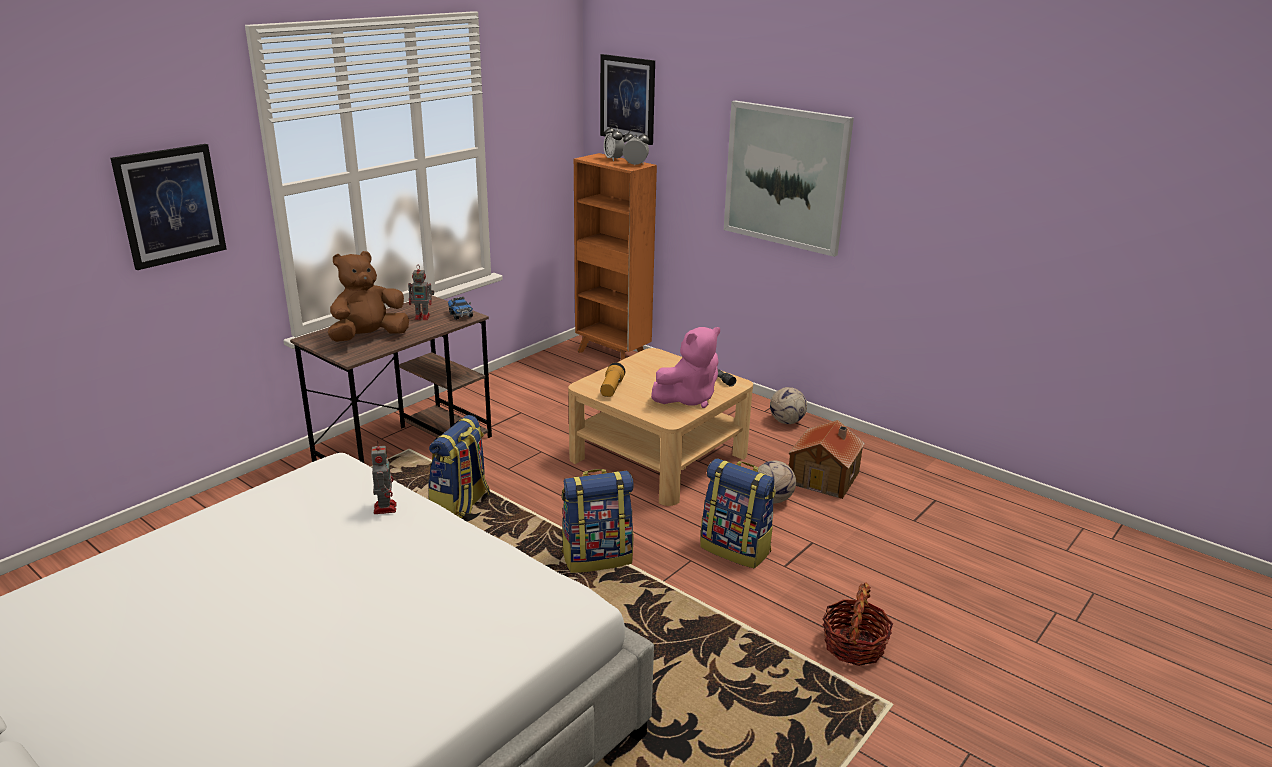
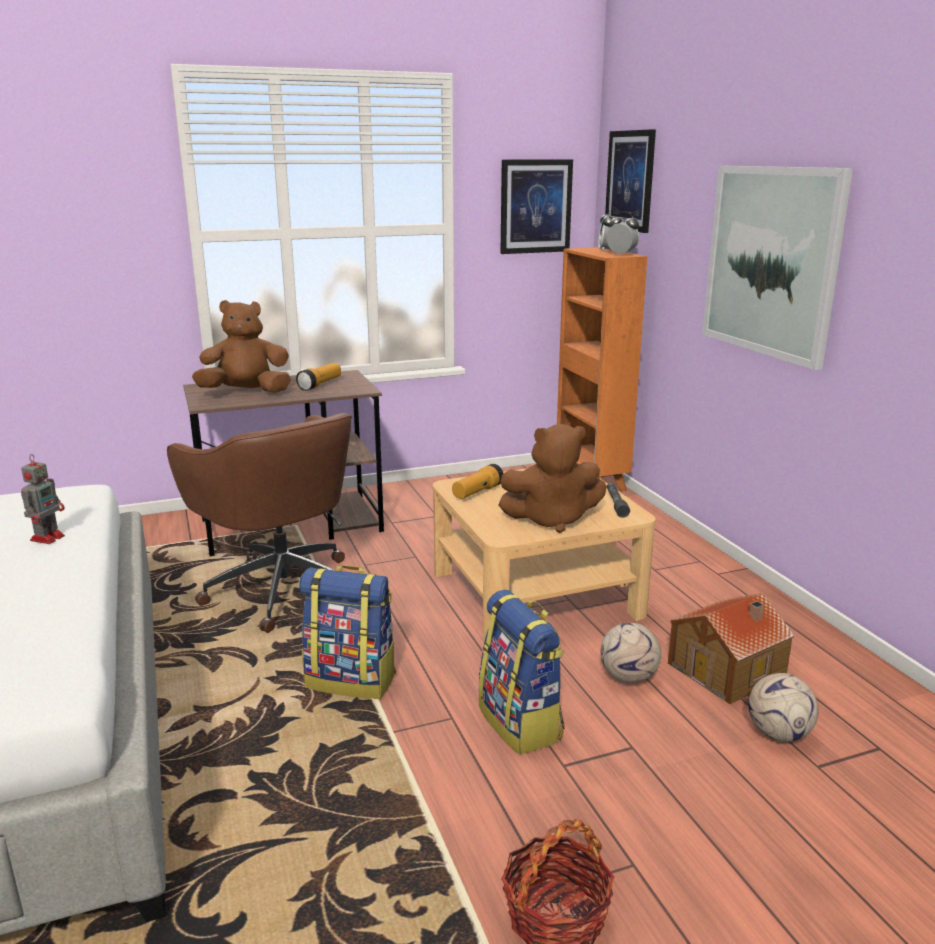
camera: 30 degrees right, 5 degrees down
picture [111,144,227,270] -> picture moved to [500,159,573,254]
toy robot [408,266,434,320] -> flashlight [296,363,341,391]
backpack [428,415,490,519] -> brown office chair [167,413,352,633]
toy truck [448,297,473,320] -> none
pink plush toy [651,327,720,408] -> brown plush toy [499,424,607,533]
football [770,387,807,424] -> football moved to [748,673,819,742]

